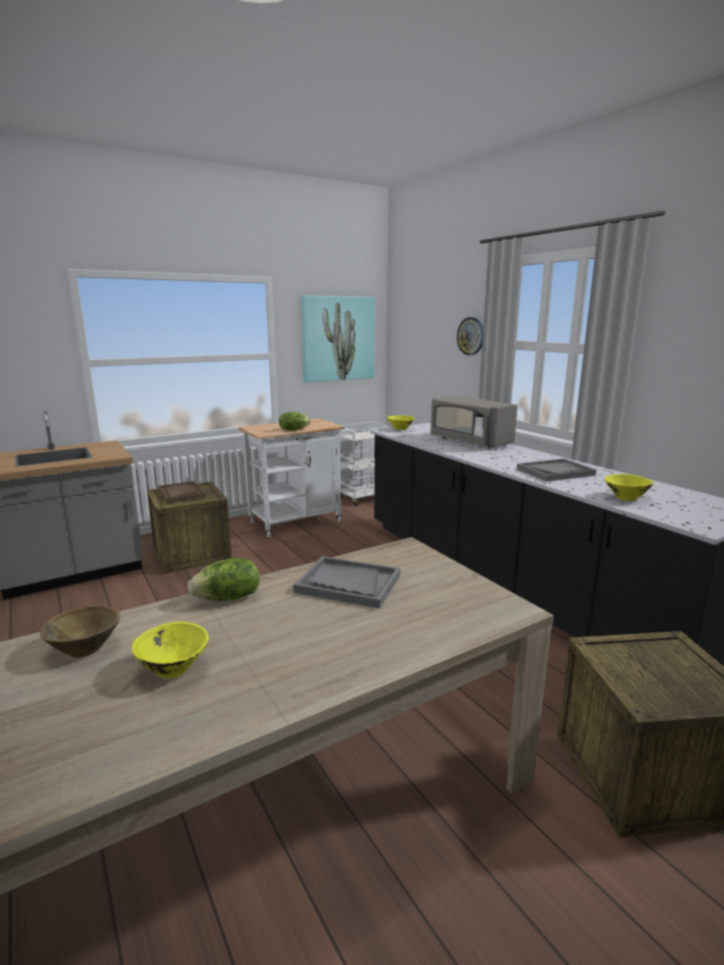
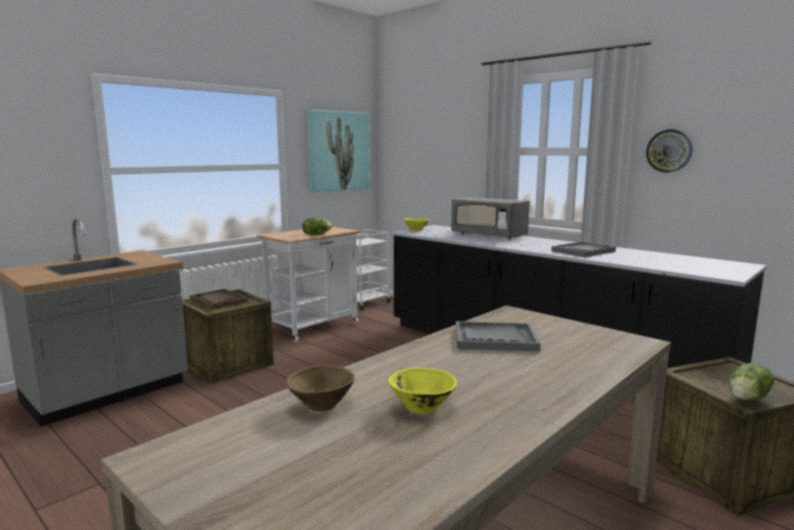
camera: 15 degrees left, 5 degrees down
lettuce [188,558,260,601] -> lettuce moved to [729,363,774,401]
wall clock [457,317,483,355] -> wall clock moved to [646,129,692,173]
yellow bowl [604,474,653,501] -> none

